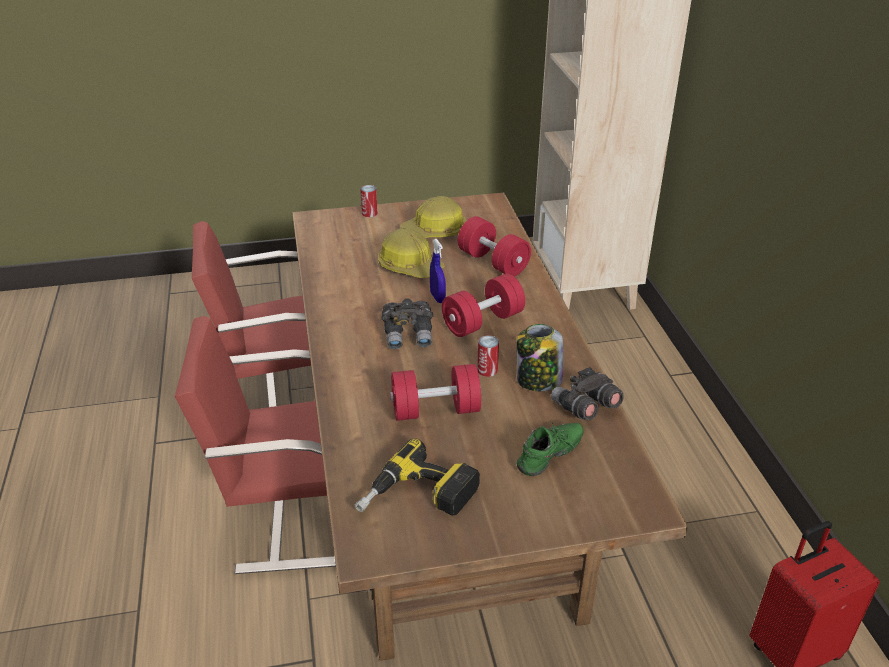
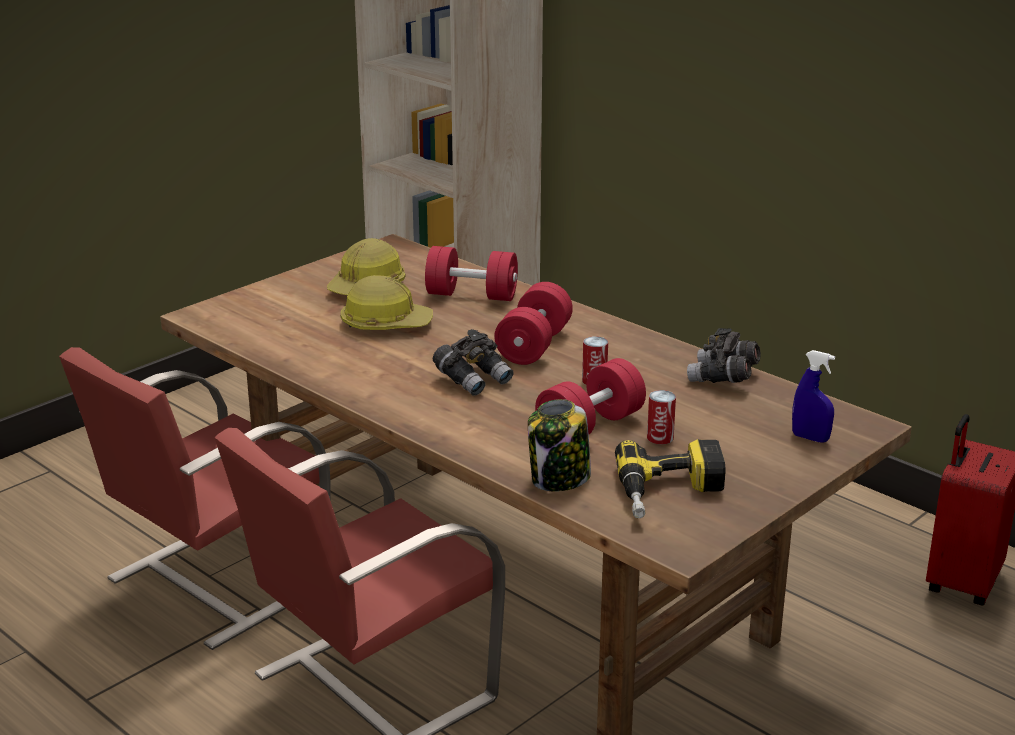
camera: 35 degrees left, 10 degrees down
can [360,185,378,217] -> can moved to [647,390,676,444]
blue spray bottle [430,239,446,303] -> blue spray bottle moved to [792,350,835,443]
jar [516,324,563,391] -> jar moved to [528,399,591,492]
green shoe [516,420,583,476] -> none

